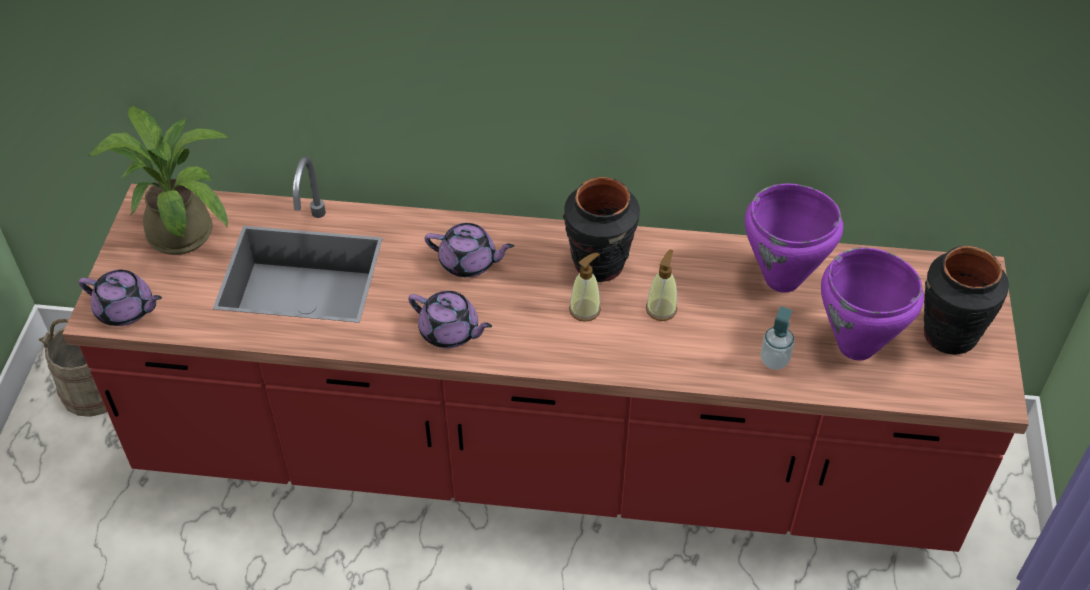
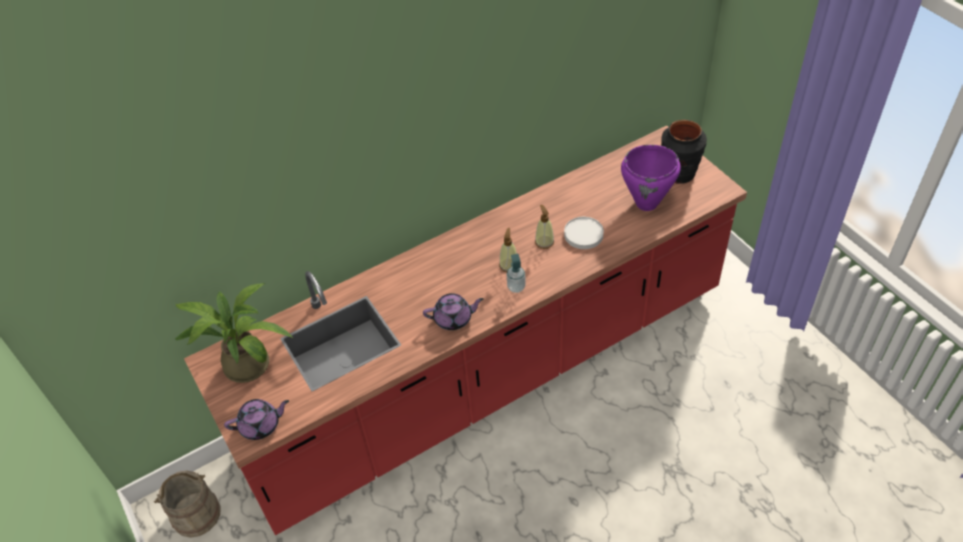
camera: 35 degrees left, 0 degrees up
purple teapot [425,223,515,277] -> none
black vase [563,177,640,282] -> none
purple cooking pot [745,183,843,293] -> none
soap dispenser [760,307,795,370] -> soap dispenser moved to [507,254,526,293]
none -> white plate [564,217,604,249]

